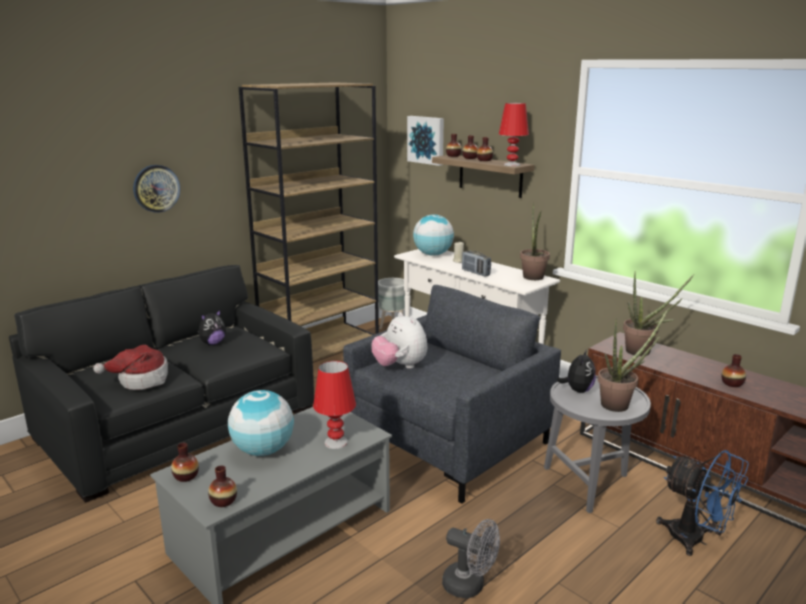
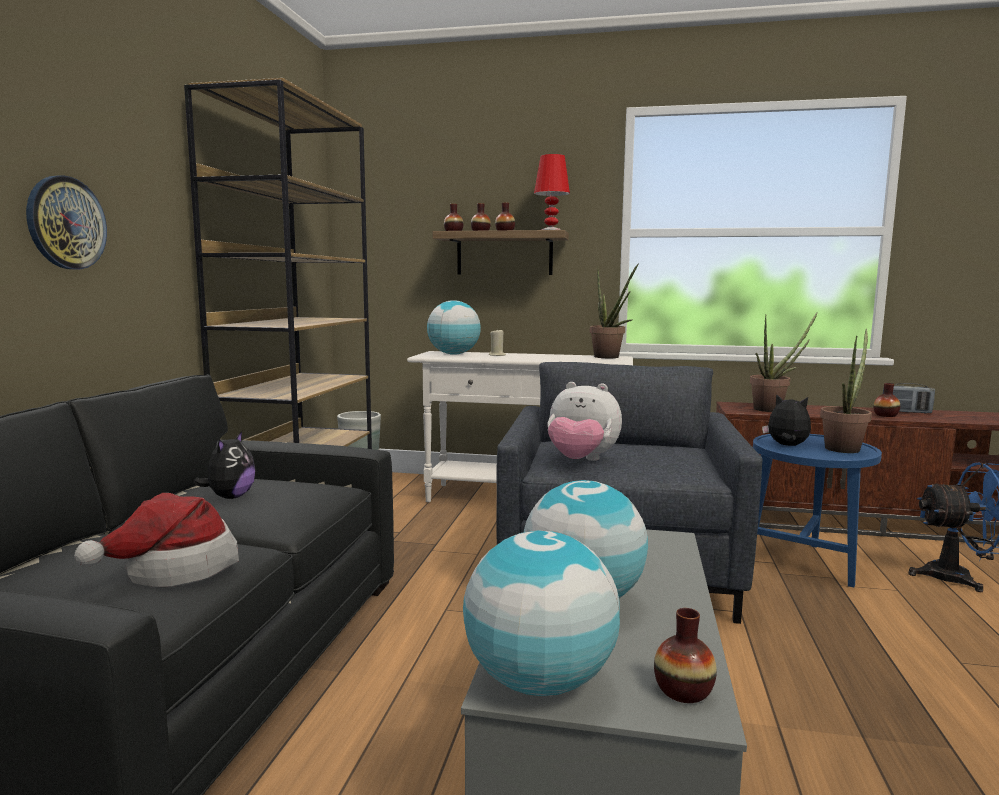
camera: 35 degrees left, 10 degrees down
vase [171,443,199,482] -> globe [463,530,620,696]
red table lamp [313,361,356,449] -> none
picture [407,116,444,166] -> none
grey fan [442,519,500,598] -> none
radio [462,251,491,276] -> radio moved to [883,383,935,414]
grey side table [544,376,651,513] -> blue side table [753,434,882,587]
plush toy [557,349,596,393] -> plush toy turned 45 degrees counterclockwise [762,394,811,446]

